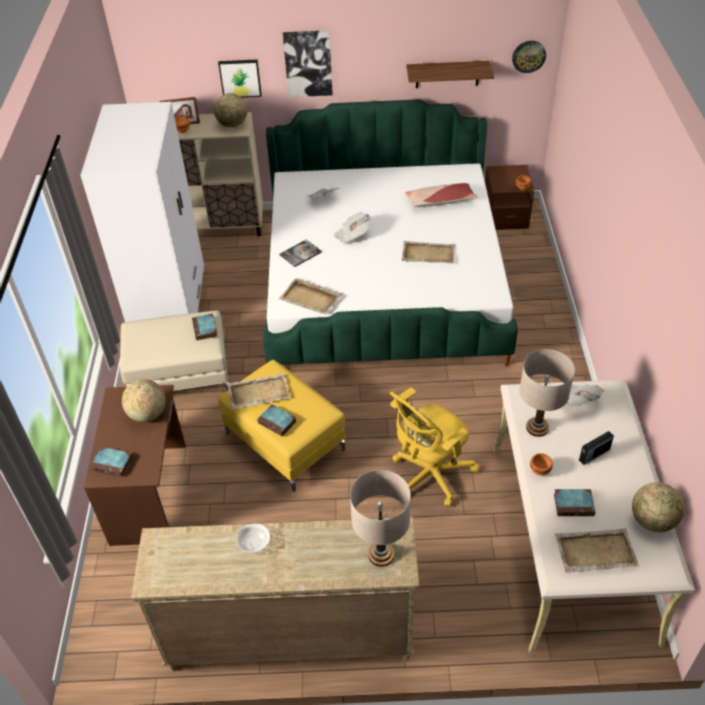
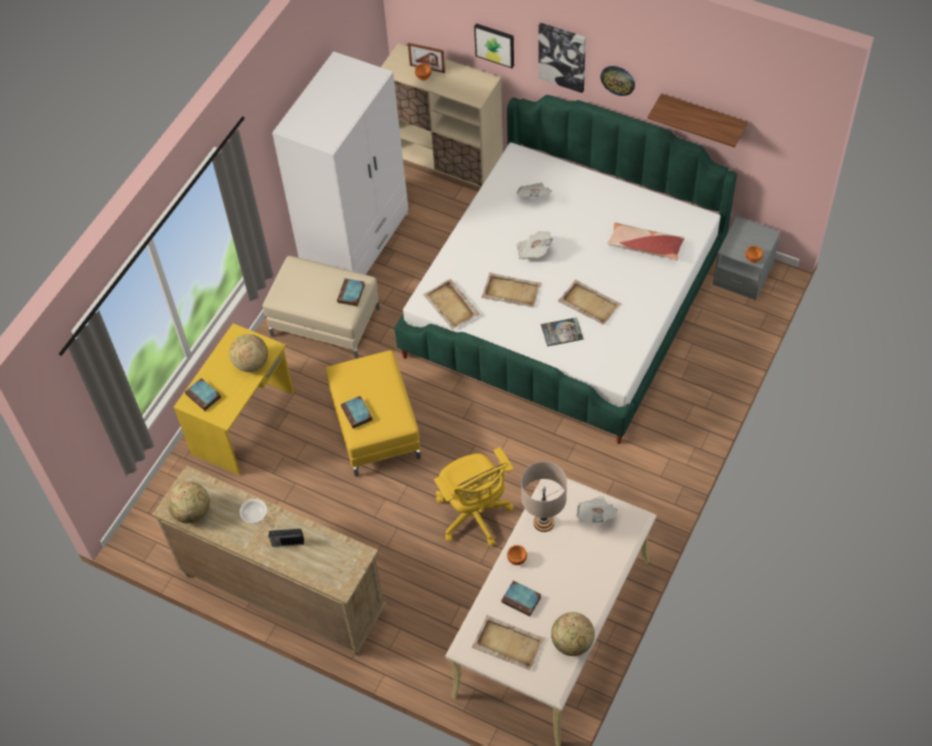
camera: 30 degrees right, 10 degrees up
brown desk [84,385,186,546] -> yellow desk [173,323,294,475]
globe [214,93,247,128] -> globe moved to [167,482,210,523]
beige tray [227,373,291,410] -> beige tray moved to [481,272,542,308]
book [279,240,322,267] -> book moved to [541,317,583,346]
beige table lamp [350,470,411,567] -> none
yellow office chair [389,387,480,507] -> yellow office chair turned 105 degrees counterclockwise [434,447,514,546]
brown nightstand [485,165,534,230] -> grey nightstand [713,216,781,300]
wall clock [512,41,546,73] -> wall clock moved to [600,66,635,96]
radio [579,431,614,465] -> radio moved to [268,529,304,547]

